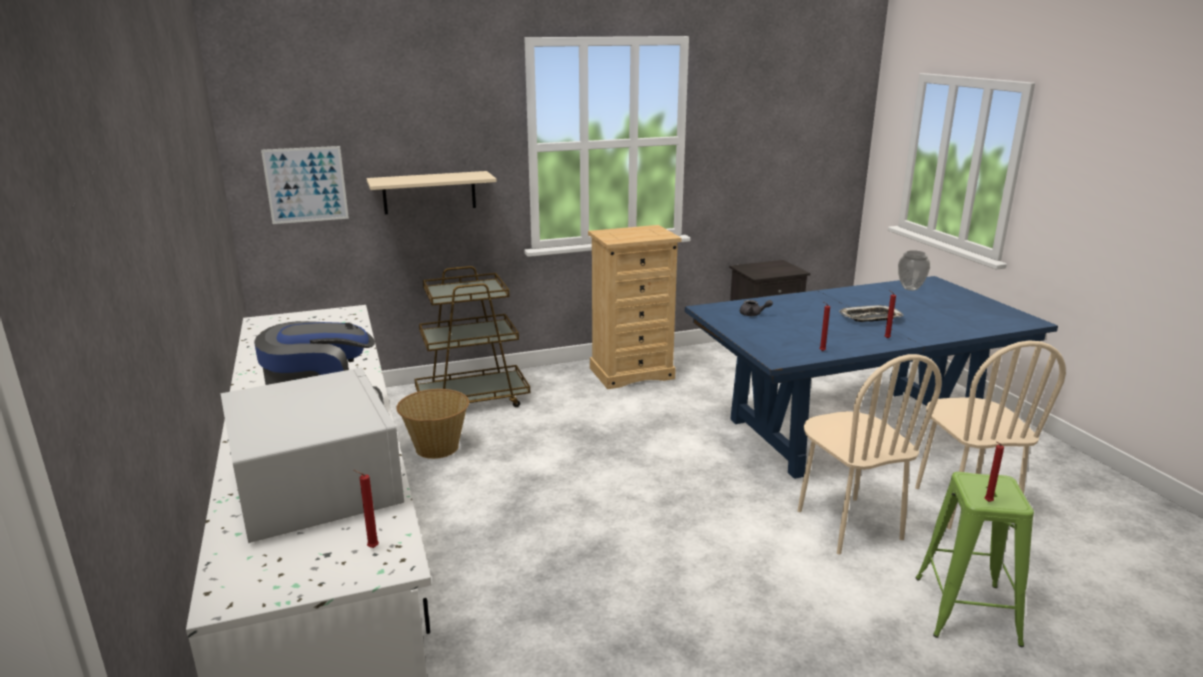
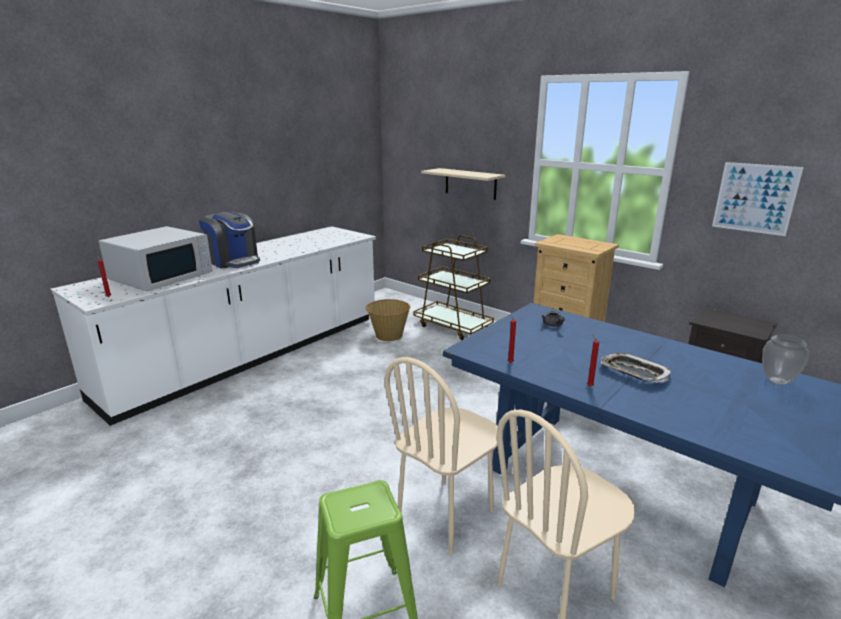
camera: 60 degrees right, 0 degrees up
picture [261,146,349,224] -> picture moved to [712,162,804,236]
red candle [985,442,1004,502] -> none

